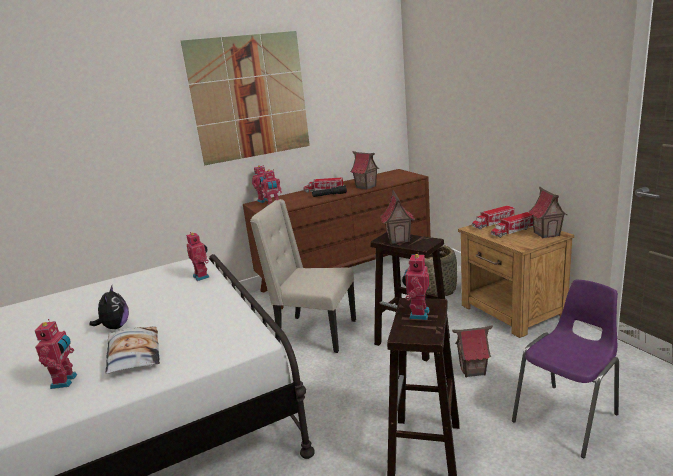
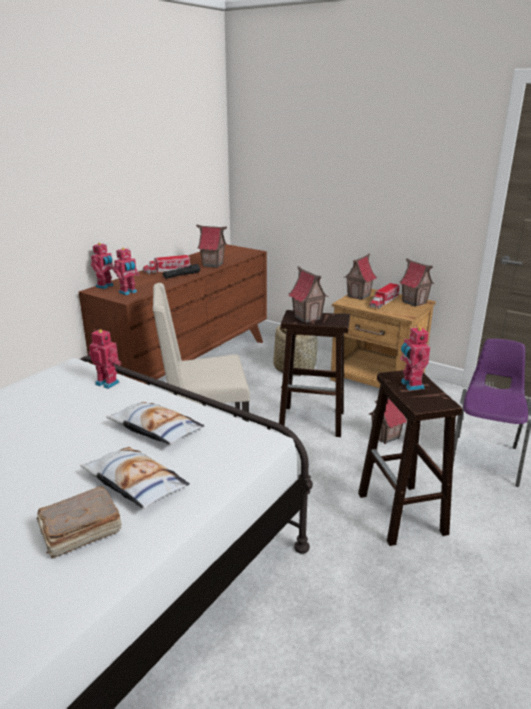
camera: 30 degrees left, 5 degrees up
toy robot [35,319,77,389] -> brown book [36,486,122,558]
plush toy [90,286,129,329] -> none
picture [181,31,310,165] -> none
toy truck [472,205,515,229] -> toy house [344,253,377,300]
none -> pillow [106,402,204,445]

